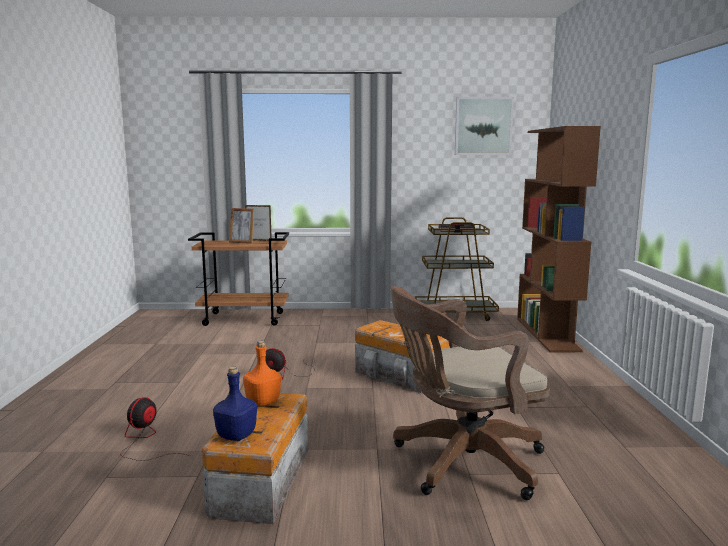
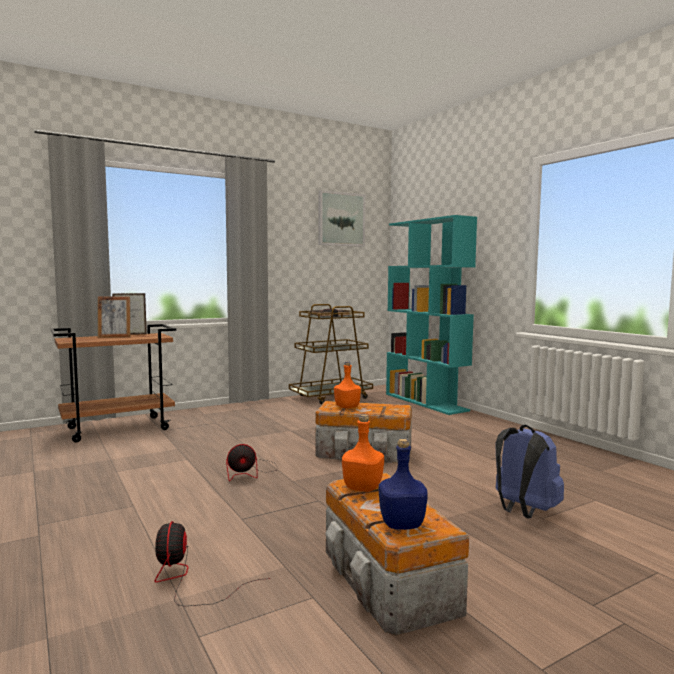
camera: 30 degrees left, 5 degrees down
brown office chair [390,286,550,500] -> blue backpack [495,425,564,519]
brown bookcase [517,126,601,353] -> turquoise bookcase [386,215,477,415]
none -> orange bottle [334,361,361,408]

